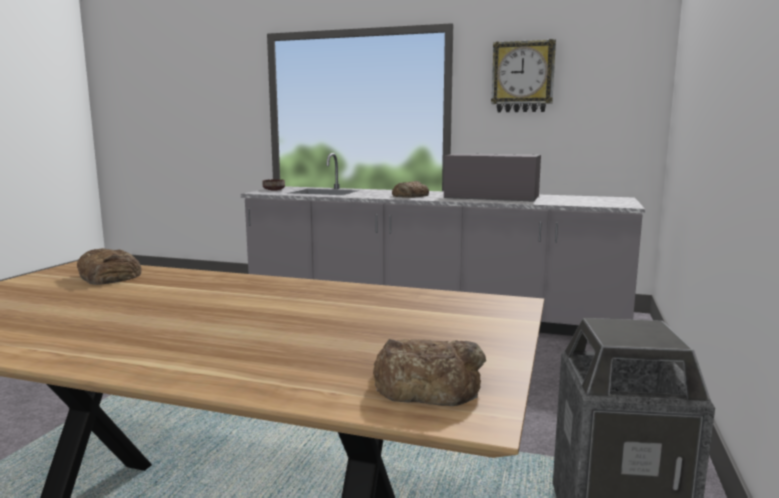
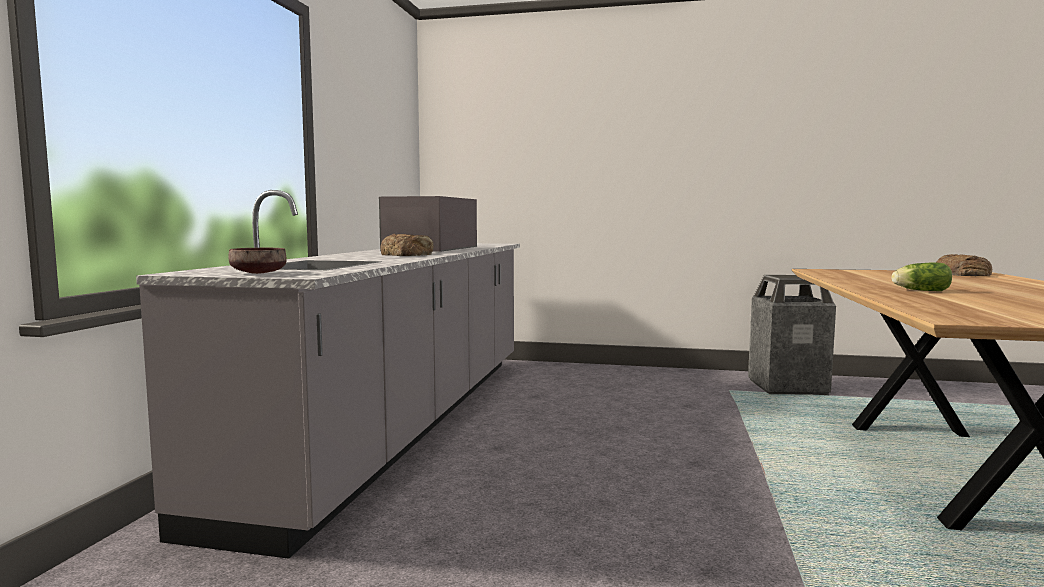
camera: 95 degrees left, 5 degrees down
bread [77,248,142,285] -> none
wall clock [491,39,556,112] -> none
none -> lettuce [891,263,952,291]

